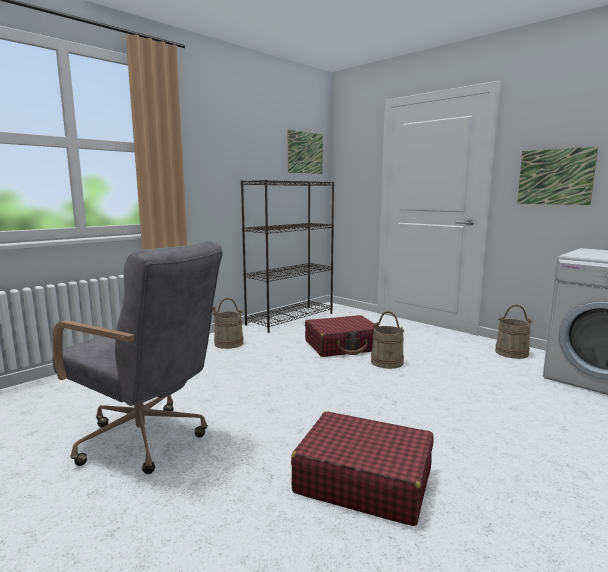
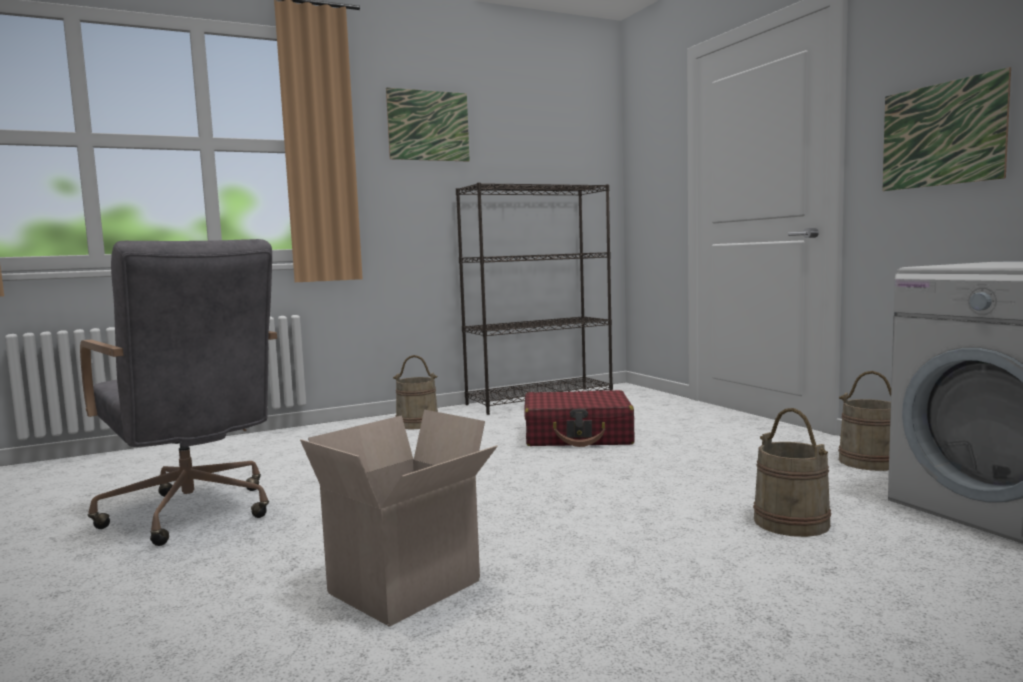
camera: 20 degrees right, 5 degrees down
picture [288,130,323,174] -> picture moved to [386,88,470,162]
red suitcase [291,411,434,526] -> cardboard box [300,409,498,627]
beige bucket [371,311,405,369] -> beige bucket moved to [753,408,831,537]

